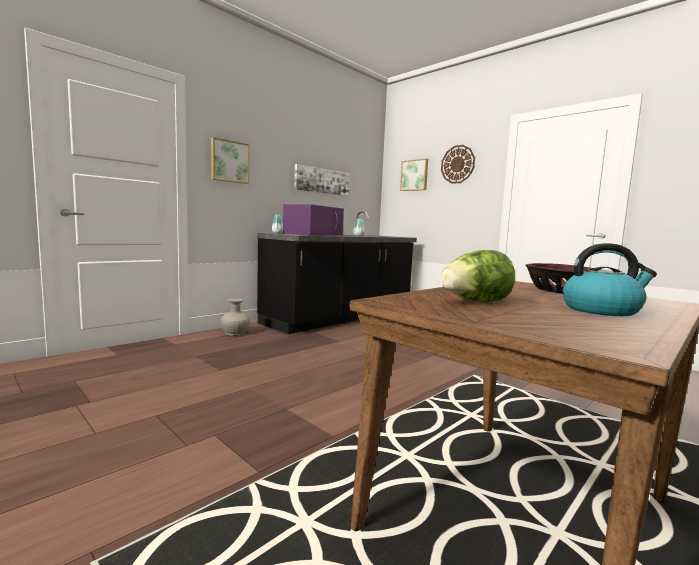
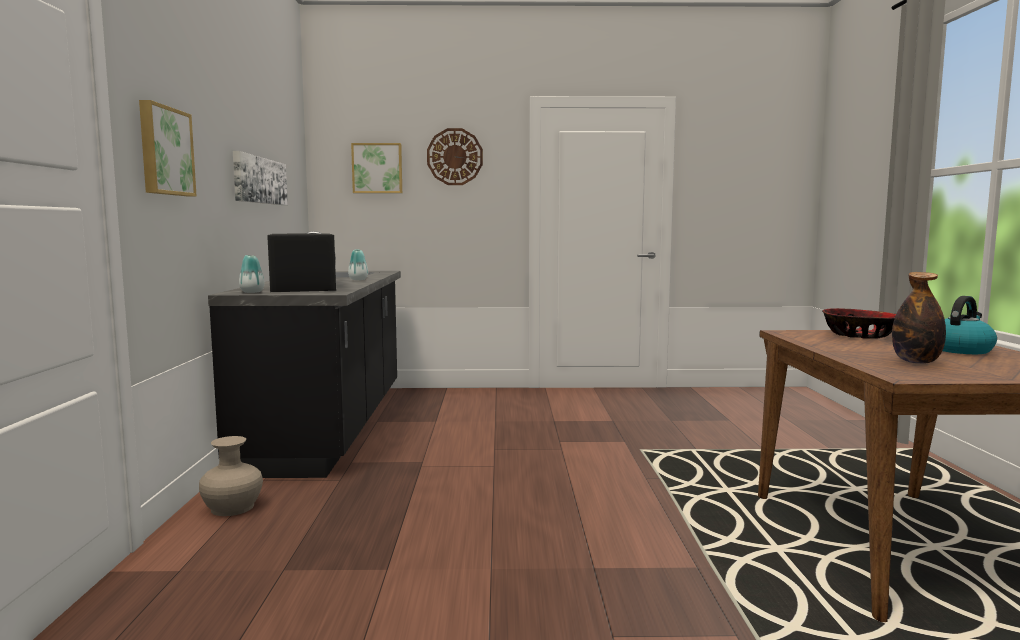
camera: 45 degrees left, 0 degrees up
purple microwave [283,204,344,236] -> black microwave [267,233,336,292]
lettuce [441,250,515,302] -> bottle [892,272,946,364]

